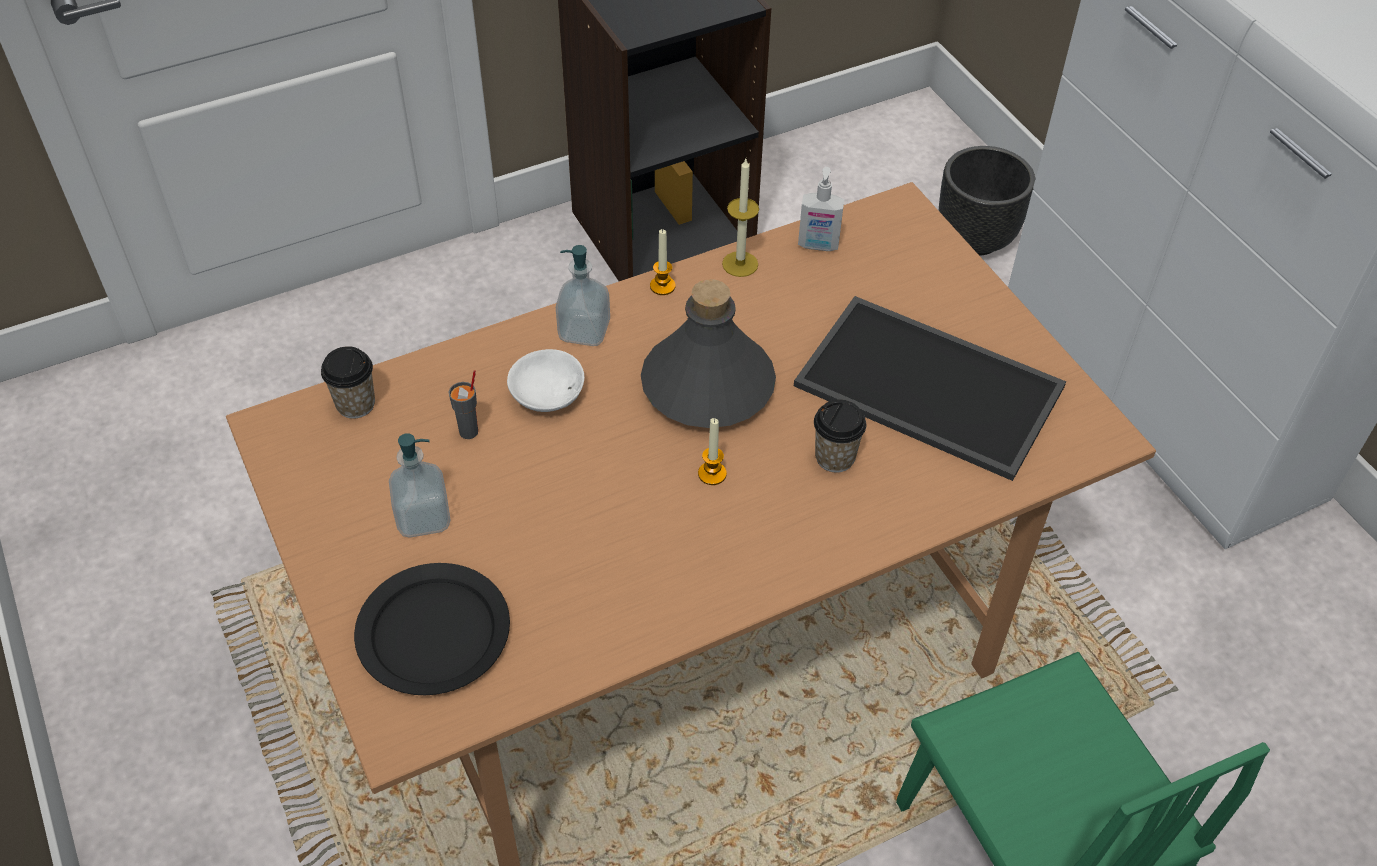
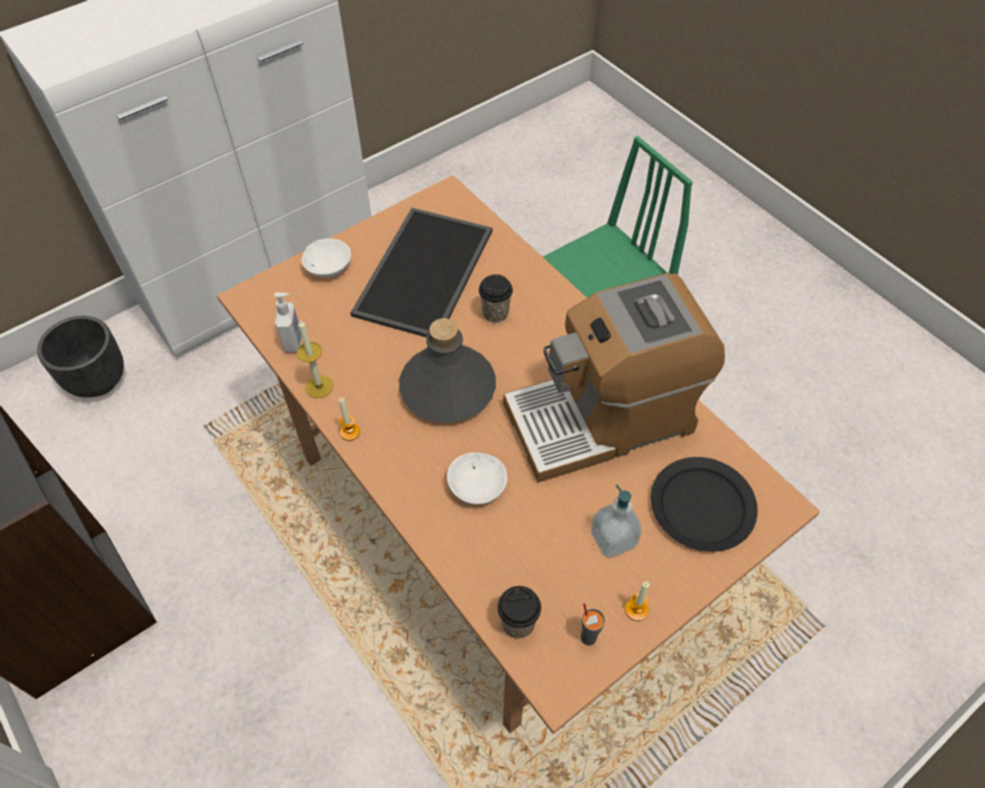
camera: 100 degrees left, 5 degrees up
grey cup [449,370,478,439] -> grey cup moved to [581,603,605,645]
soap dispenser [556,245,610,346] -> none
candle [698,418,727,485] -> candle moved to [625,581,650,621]
none -> white bowl [302,238,351,277]
none -> coffee machine [503,273,725,483]

